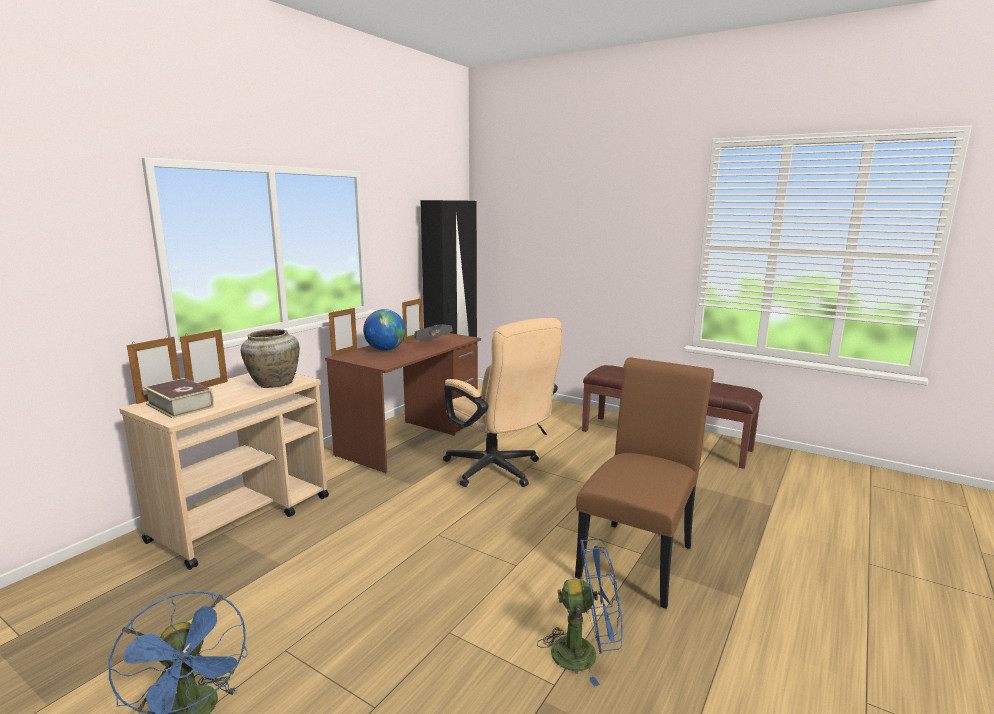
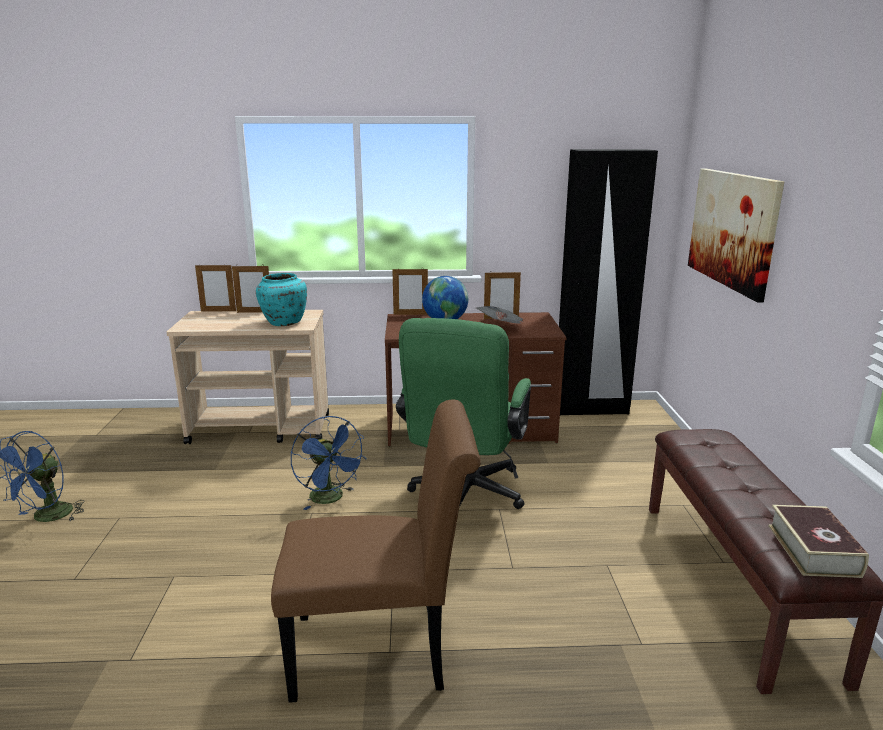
camera: 55 degrees right, 5 degrees up
book [143,378,214,418] -> book moved to [768,505,869,578]
beige vase [241,329,300,388] -> turquoise vase [256,273,307,326]
beige office chair [443,318,563,487] -> green office chair [396,318,531,509]
blue fan [537,539,623,687] -> blue fan moved to [291,416,366,510]
none -> picture [688,168,784,303]

